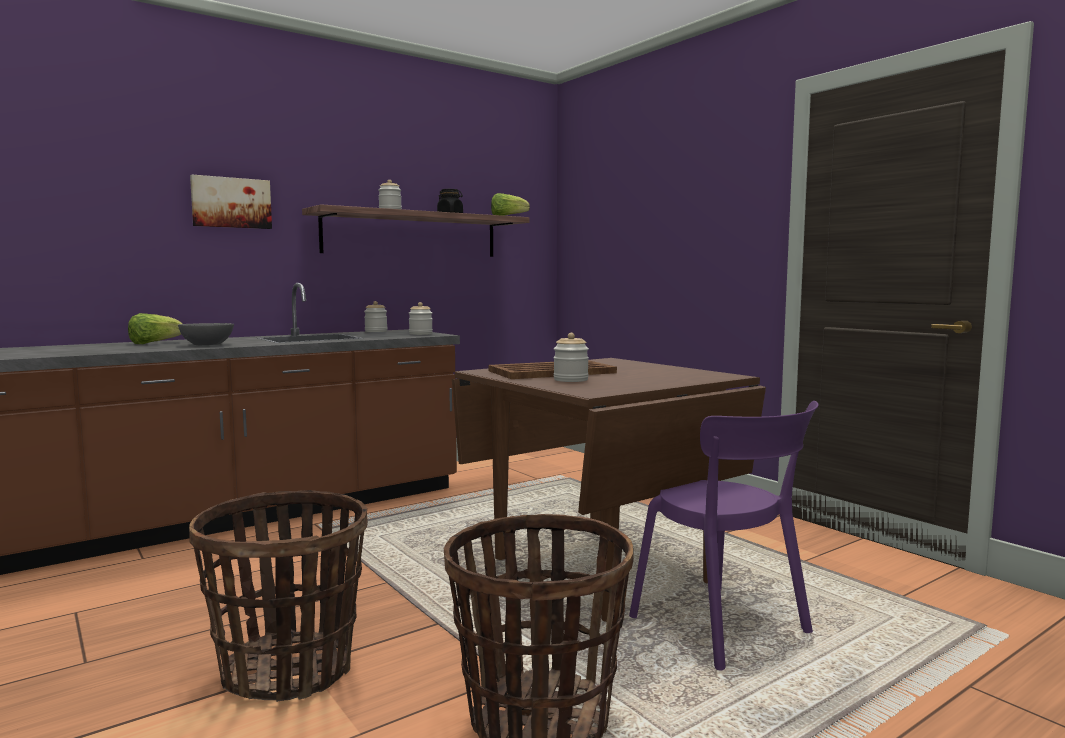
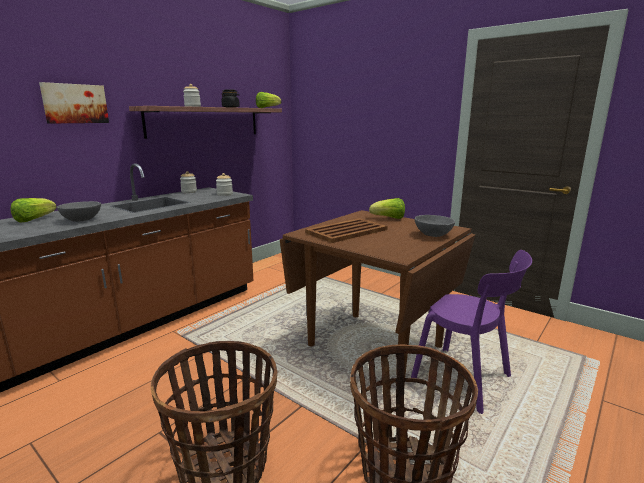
camera: 15 degrees left, 10 degrees up
jar [554,333,589,382] -> none
none -> lettuce [369,198,405,219]
none -> grey bowl [415,215,455,237]

